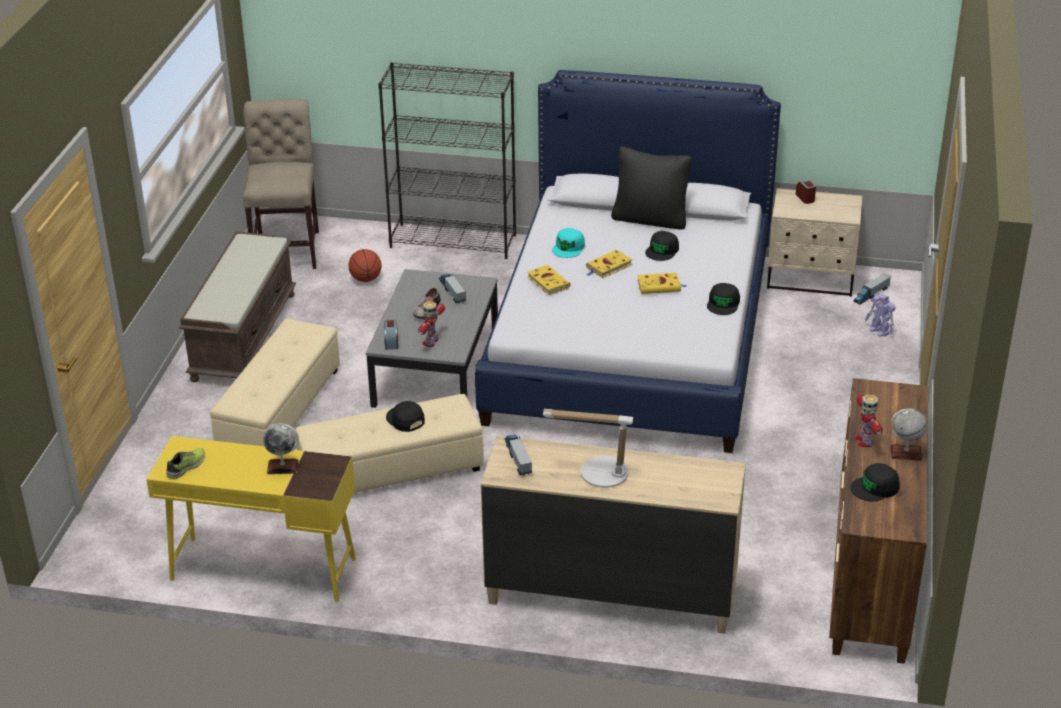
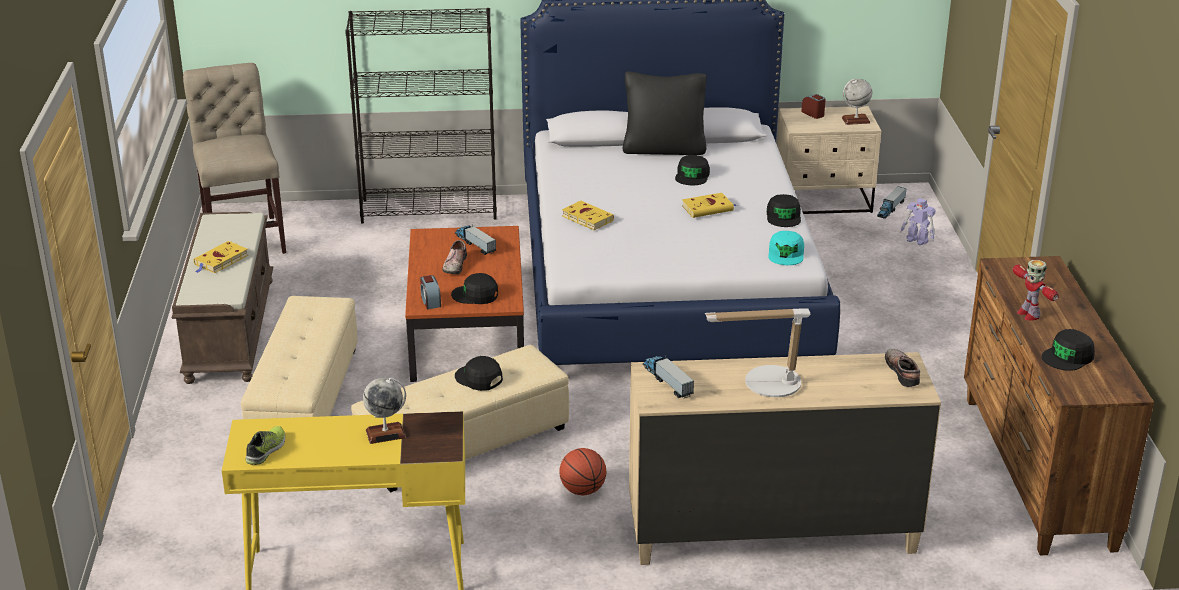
camera: 15 degrees left, 5 degrees down
basketball [348,249,382,282] -> basketball moved to [559,448,607,495]
grey coffee table [366,269,498,408] -> brown coffee table [405,226,524,382]
toy robot [418,301,445,347] -> black cap [451,273,498,304]
turquoise cap [552,228,585,258] -> turquoise cap moved to [768,231,804,265]
yellow book [586,250,632,278] -> yellow book moved to [194,241,249,273]
globe [890,408,927,461] -> globe moved to [842,79,872,125]
none -> shoe [885,349,920,387]

